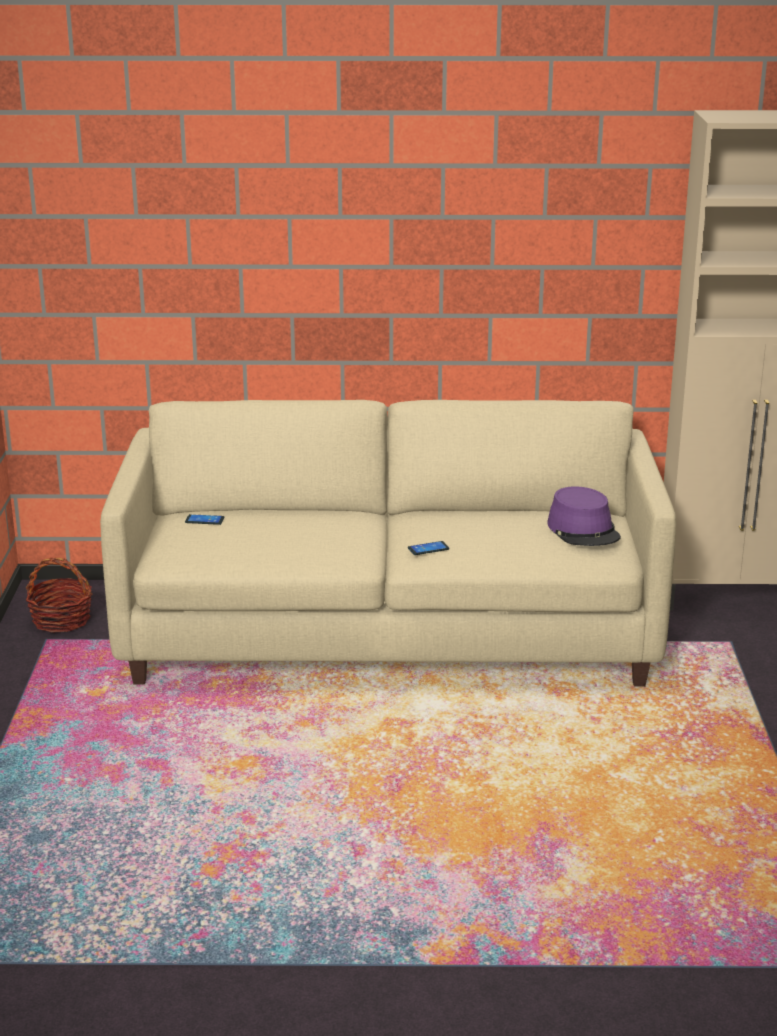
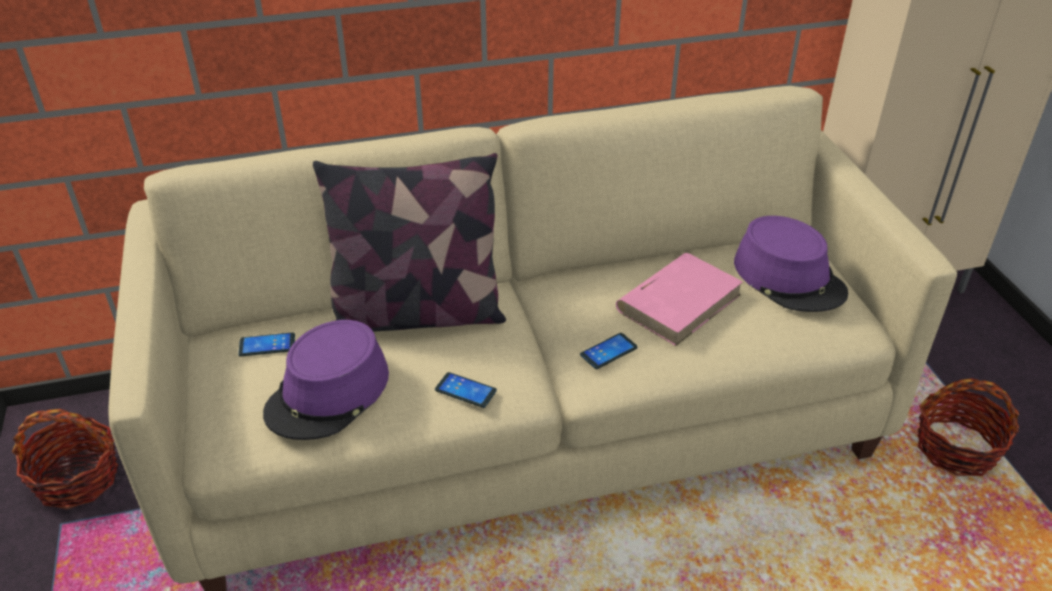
camera: 15 degrees left, 15 degrees up
none -> purple hat [263,320,389,440]
none -> pillow [313,153,506,332]
none -> phone [435,372,497,408]
none -> pink book [616,253,743,346]
none -> basket [917,378,1019,476]

